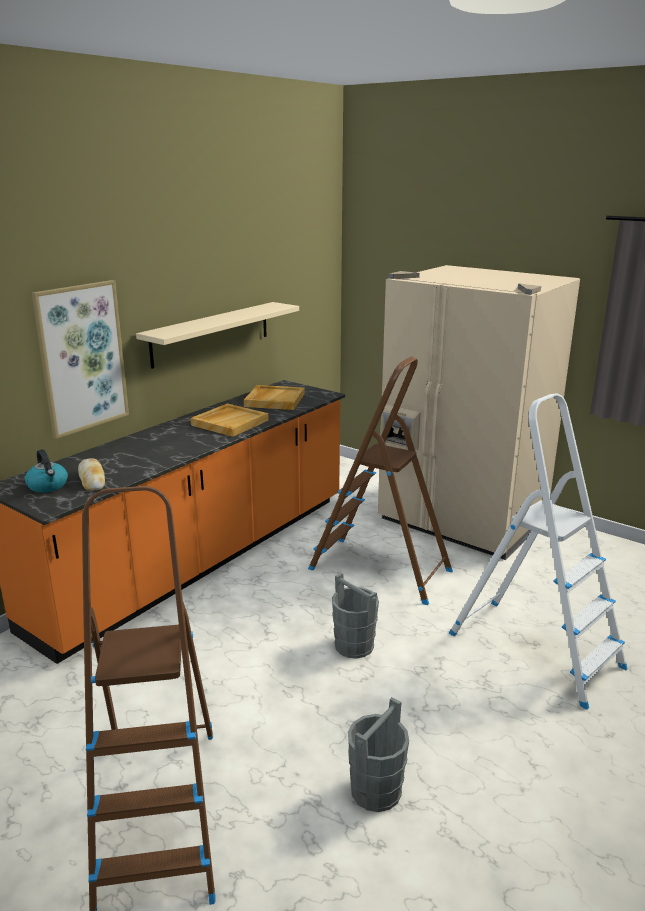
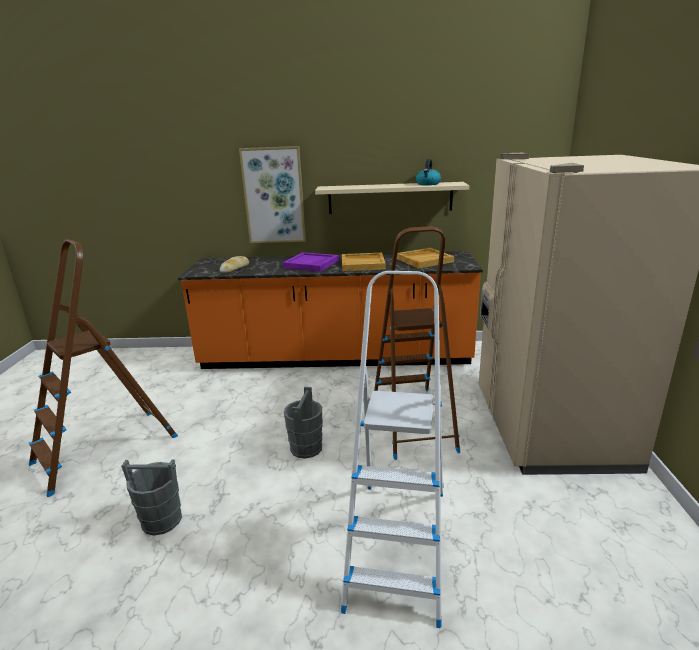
camera: 55 degrees right, 0 degrees up
kettle [25,449,68,493] -> kettle moved to [416,159,441,185]
none -> purple tray [283,252,339,272]

